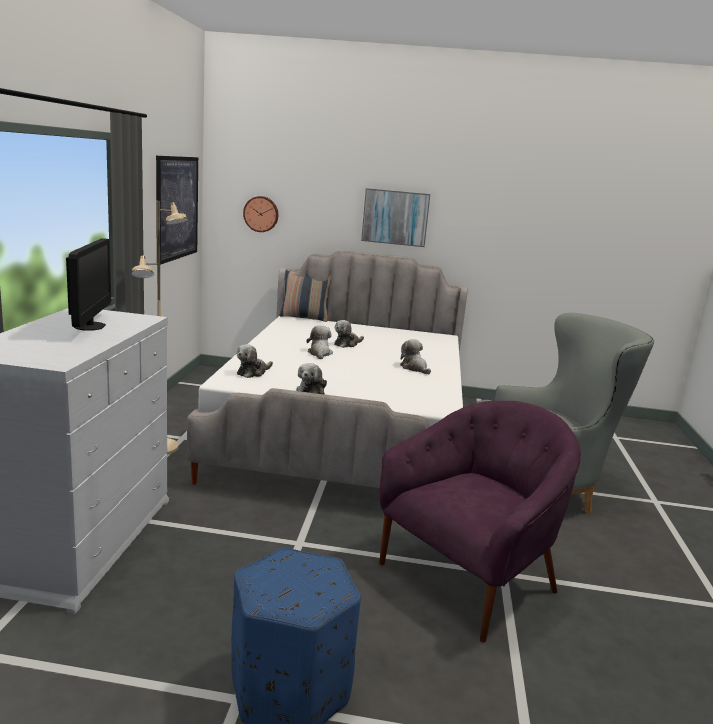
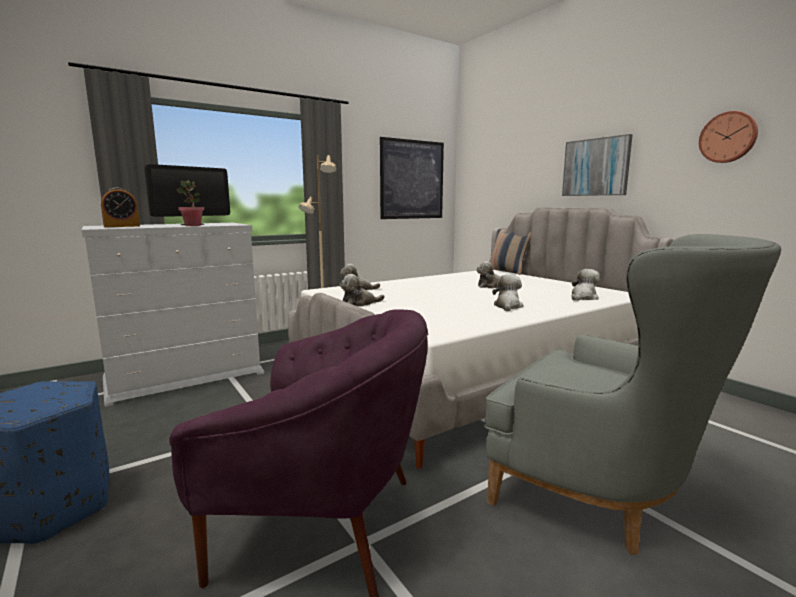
camera: 50 degrees right, 5 degrees down
wall clock [243,196,278,232] -> wall clock moved to [699,111,758,163]
plush toy [306,326,333,359] -> plush toy moved to [572,269,600,301]
none -> alarm clock [101,188,140,227]
none -> potted plant [177,180,204,226]

